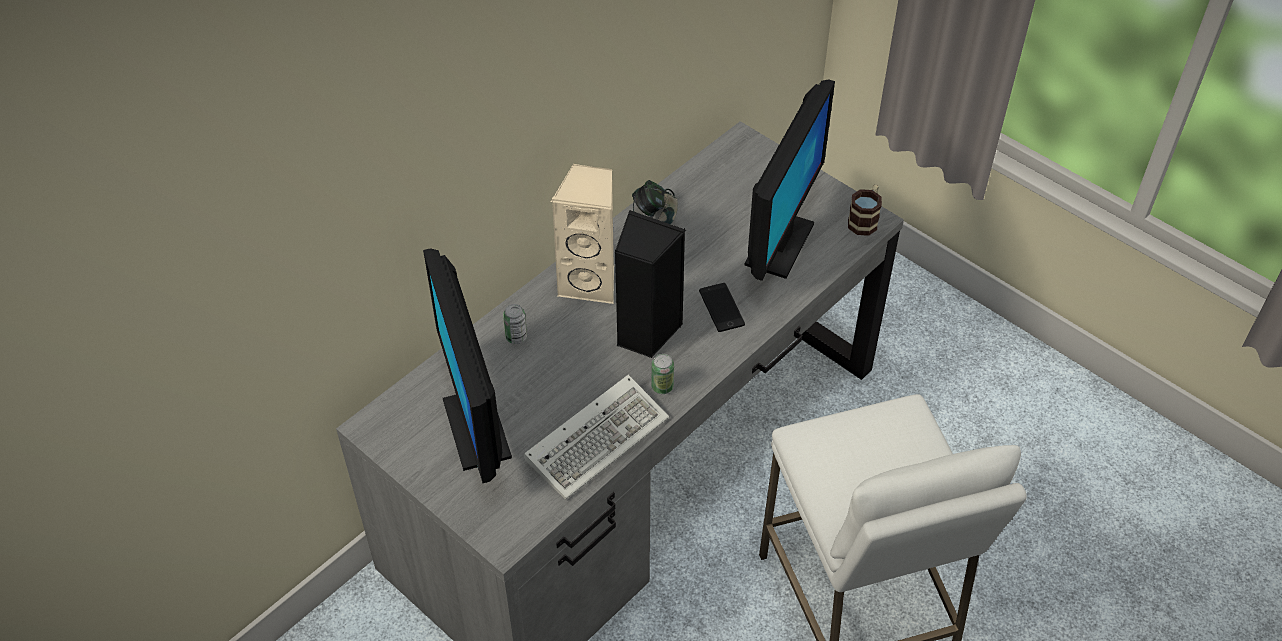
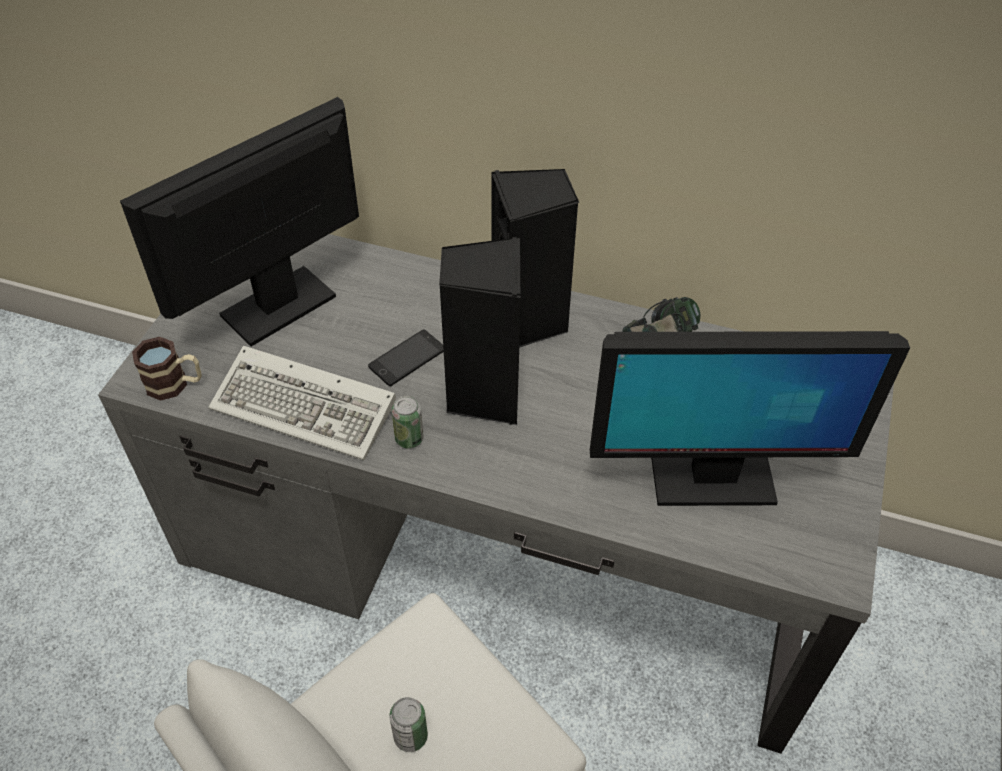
camera: 65 degrees right, 0 degrees up
can [503,304,527,344] -> can moved to [389,697,428,752]
beige speaker [551,164,614,304] -> black speaker [491,169,579,348]
phone [699,283,745,332] -> phone moved to [368,329,444,386]
mug [848,185,882,236] -> mug moved to [132,337,202,401]

